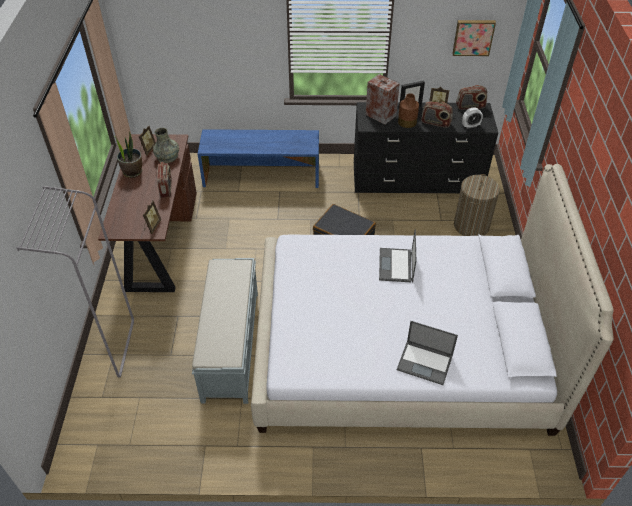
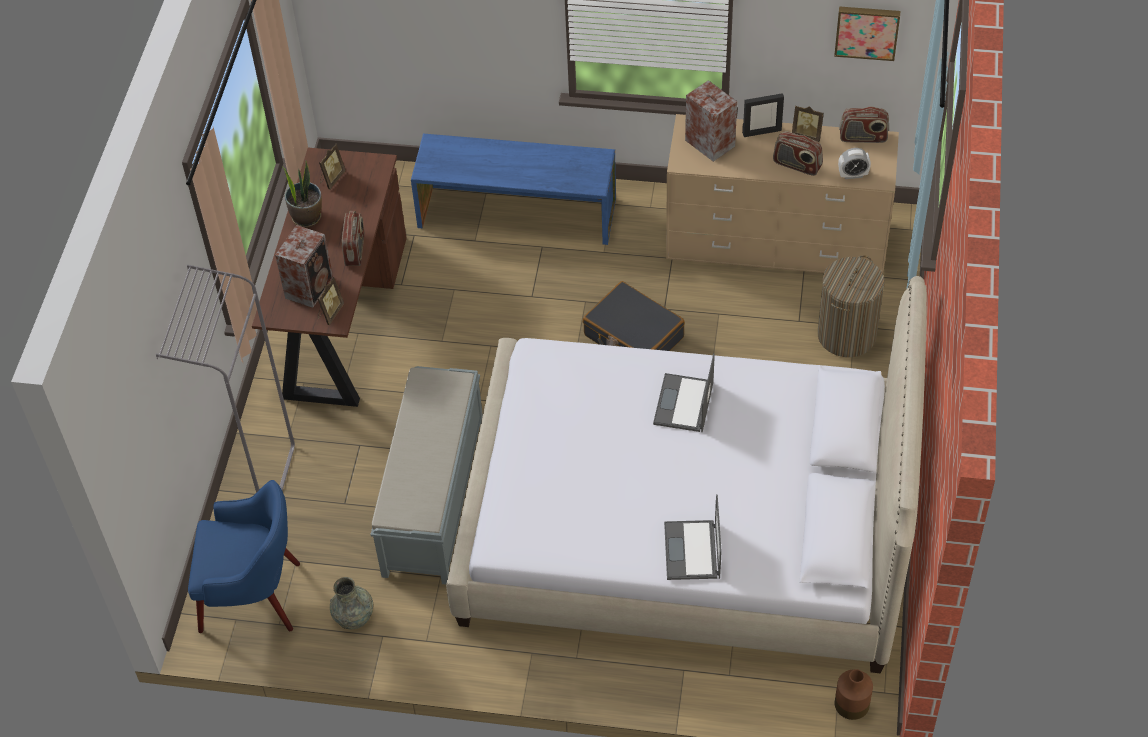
camera: 10 degrees right, 5 degrees up
grey vase [153,128,179,163] -> grey vase moved to [330,577,373,629]
black dresser [354,102,498,193] -> beige dresser [666,114,899,273]
laptop [397,321,458,385] -> laptop turned 60 degrees clockwise [664,494,722,580]
brown vase [398,93,419,128] -> brown vase moved to [834,669,873,720]
none -> blue armchair [188,480,300,633]
none -> speaker [275,225,333,308]

